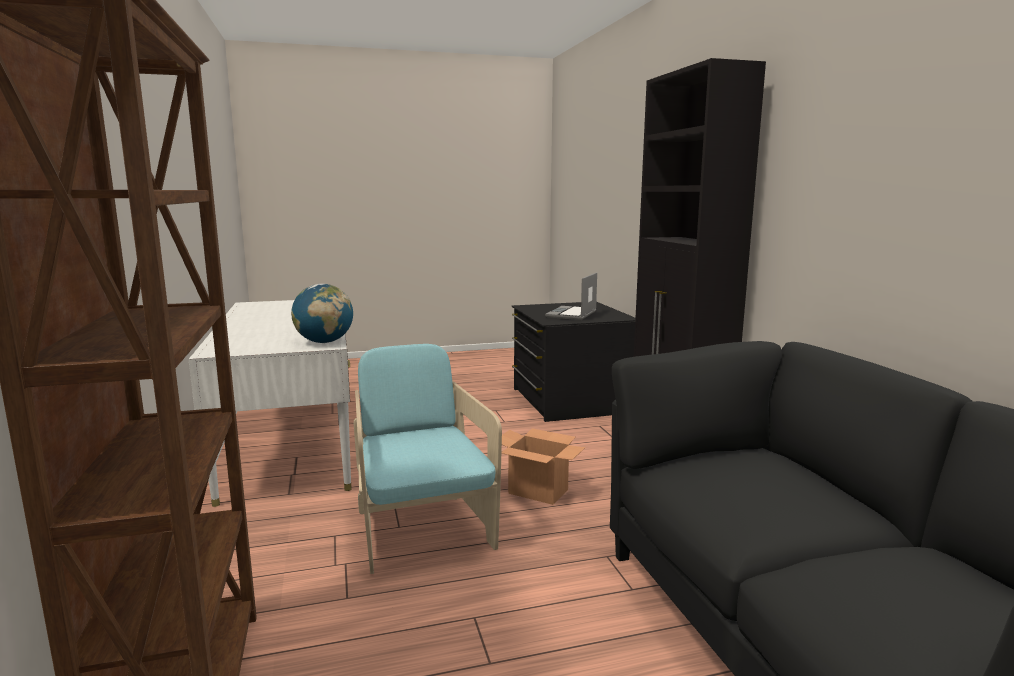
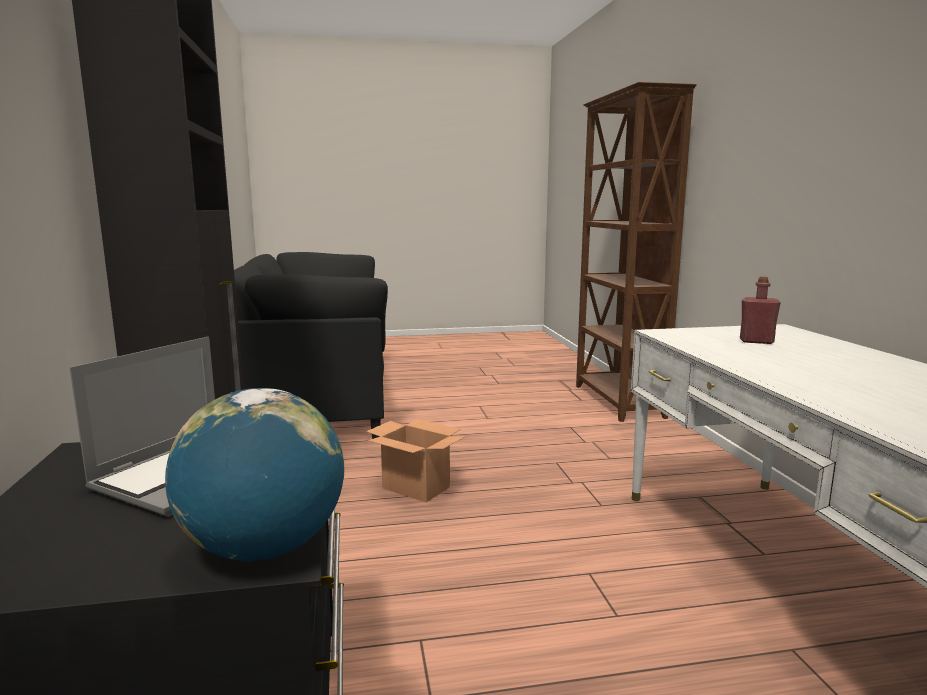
camera: 175 degrees left, 0 degrees up
globe [291,284,353,343] -> globe moved to [165,388,344,561]
turquoise armchair [354,344,502,574] -> none
none -> red bottle [740,276,781,344]

